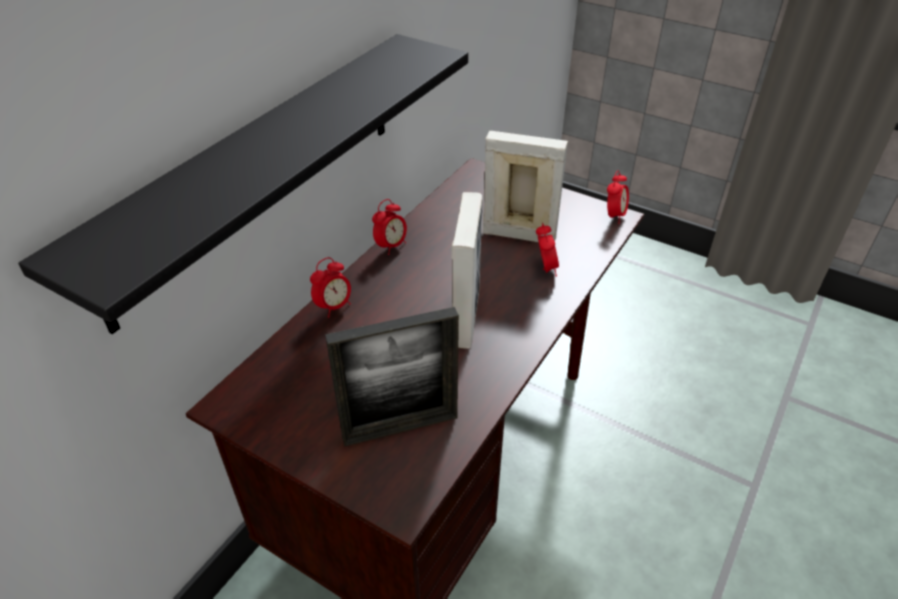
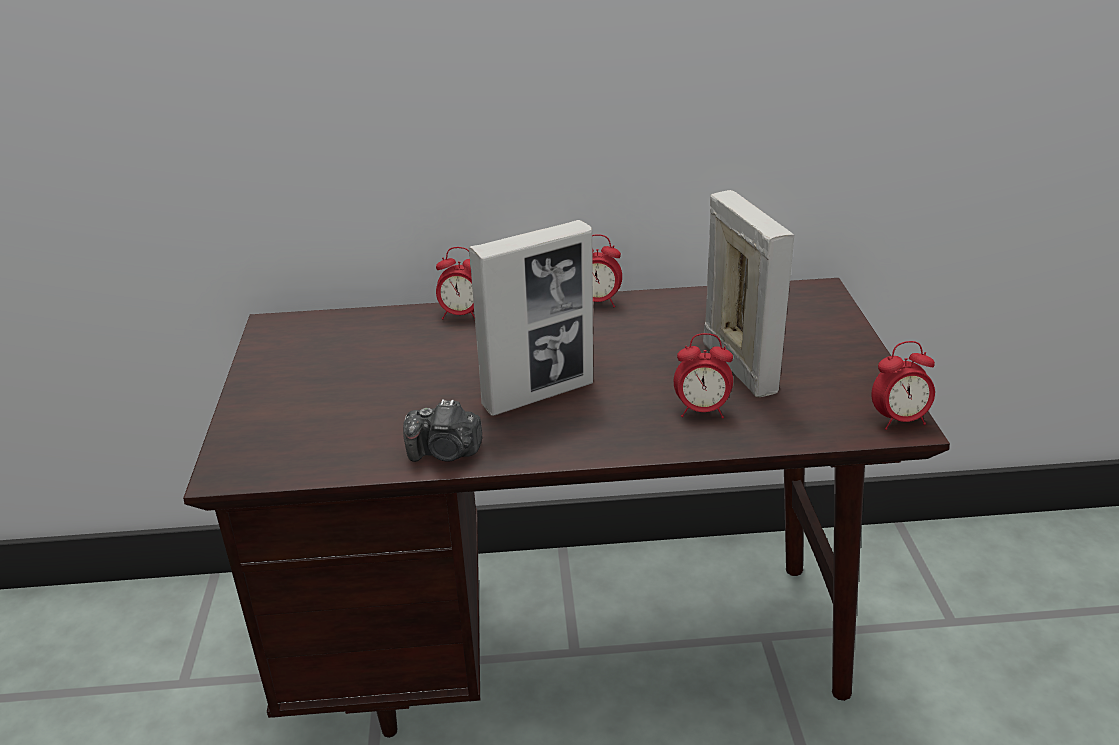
camera: 55 degrees right, 10 degrees down
black shelf [18,34,468,334] -> none
picture frame [325,307,459,446] -> none
alarm clock [536,223,559,277] -> alarm clock turned 45 degrees clockwise [674,333,733,418]
none -> camera [403,399,483,462]

